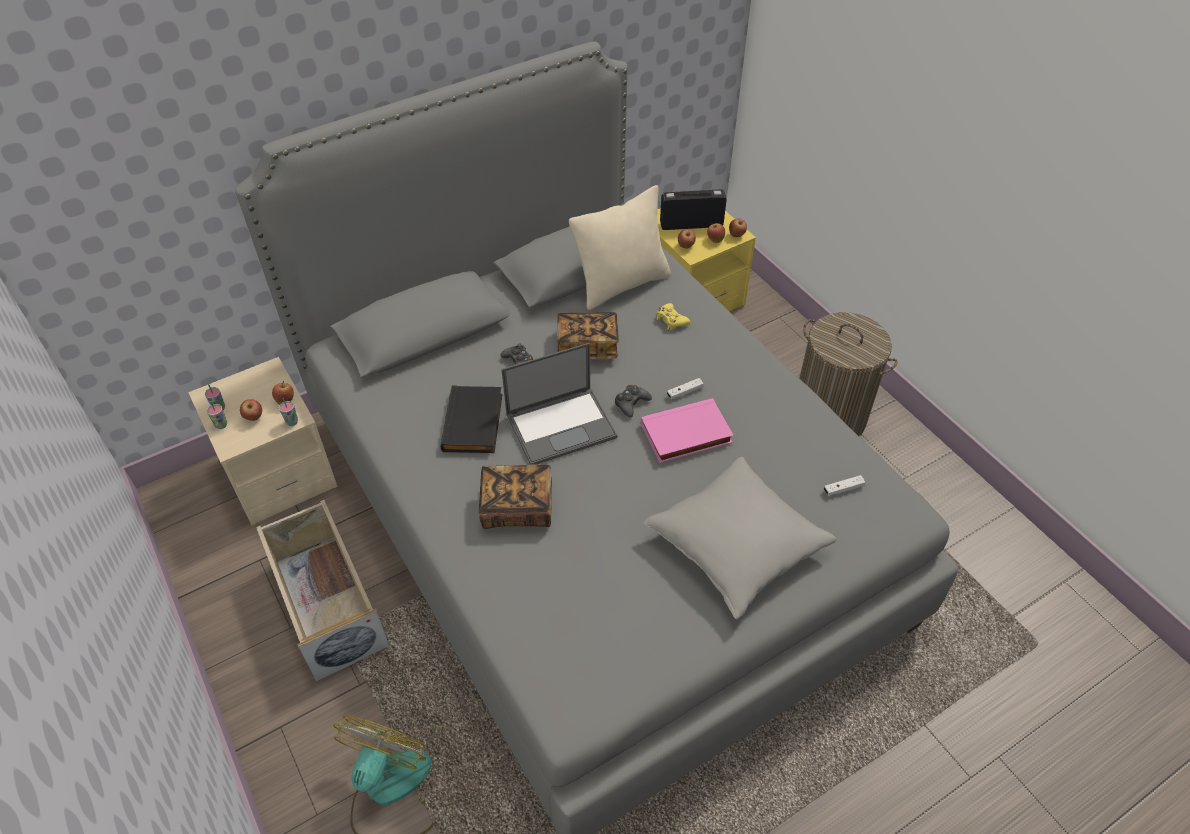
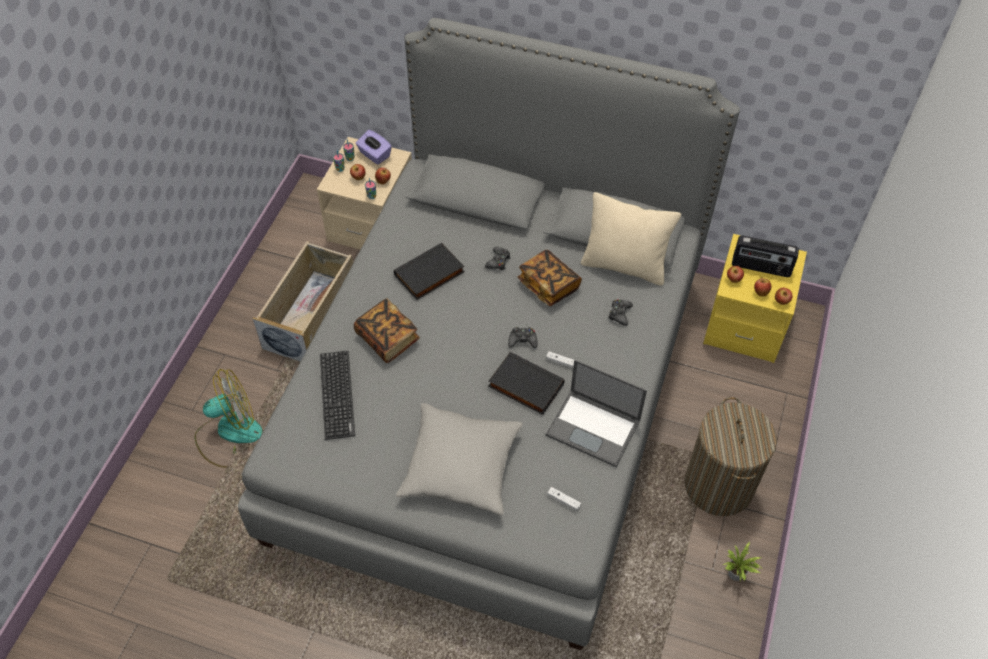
camera: 50 degrees right, 5 degrees up
laptop [501,343,617,464] -> laptop moved to [546,360,647,467]
pink book [641,398,734,463] -> black book [488,352,565,415]
yellow game controller [656,303,690,330] -> black game controller [608,299,633,326]
radio [660,189,727,230] -> radio turned 150 degrees clockwise [732,235,799,277]
none -> keyboard [320,351,355,440]
none -> purple tissue box [356,130,392,165]
none -> potted plant [723,542,763,581]

